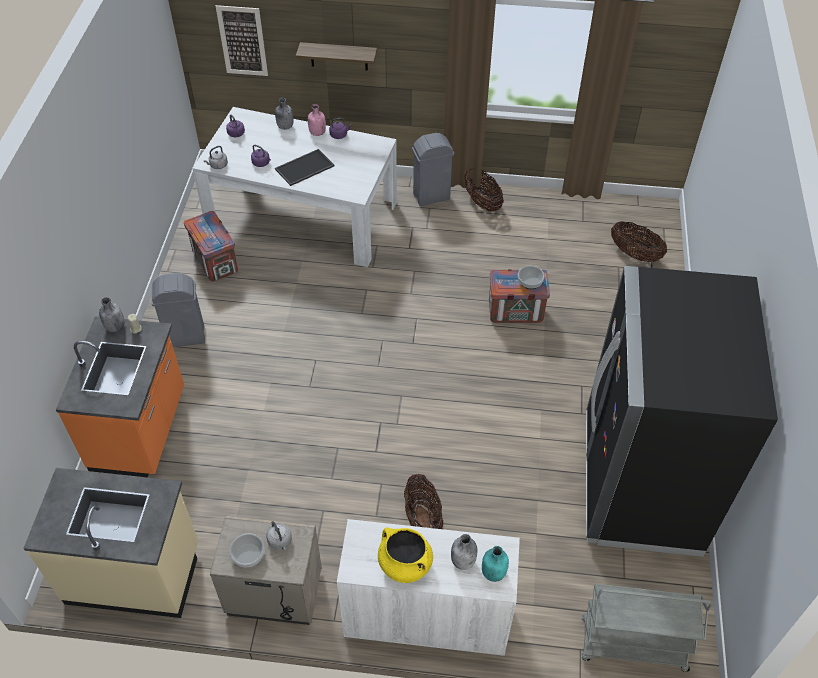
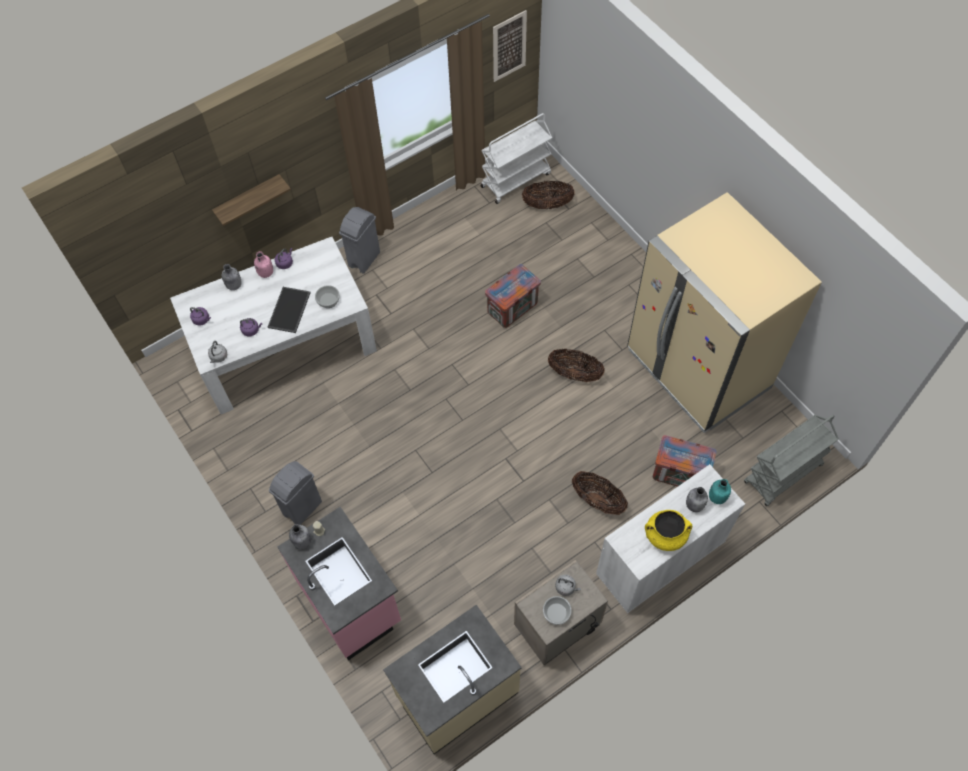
camera: 40 degrees left, 10 degrees up
orange counter [56,316,184,477] -> pink counter [277,507,401,660]
crate [184,211,238,282] -> crate moved to [653,435,717,487]
picture [216,5,268,76] -> picture moved to [493,10,527,82]
basket [464,168,504,212] -> basket moved to [548,349,605,382]
bowl [518,266,545,289] -> bowl moved to [315,285,340,308]
black fridge [586,266,778,557] -> beige fridge [627,192,822,433]
none -> white cart [481,113,552,204]

